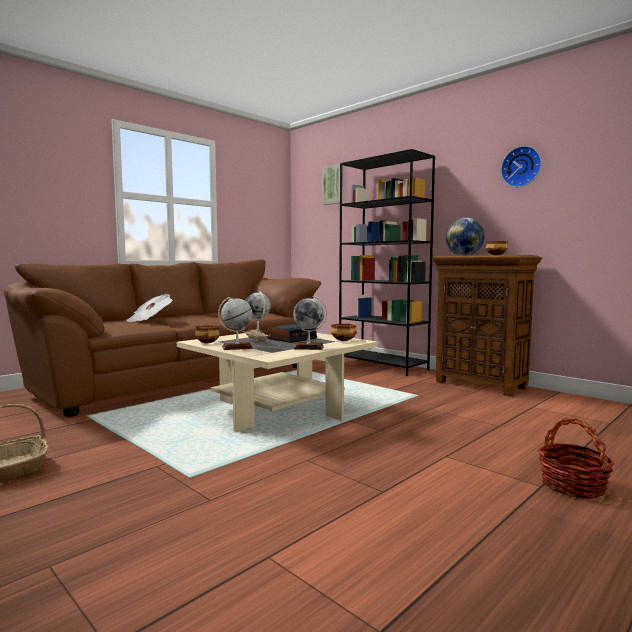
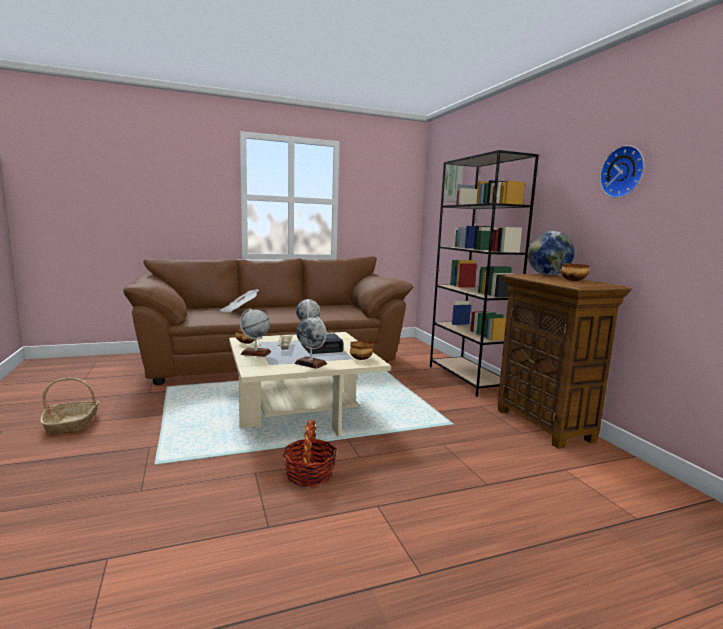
camera: 25 degrees right, 5 degrees up
black bookcase [339,149,435,376] -> beige bookcase [430,150,539,397]
basket [538,418,615,499] -> basket moved to [283,420,337,487]

